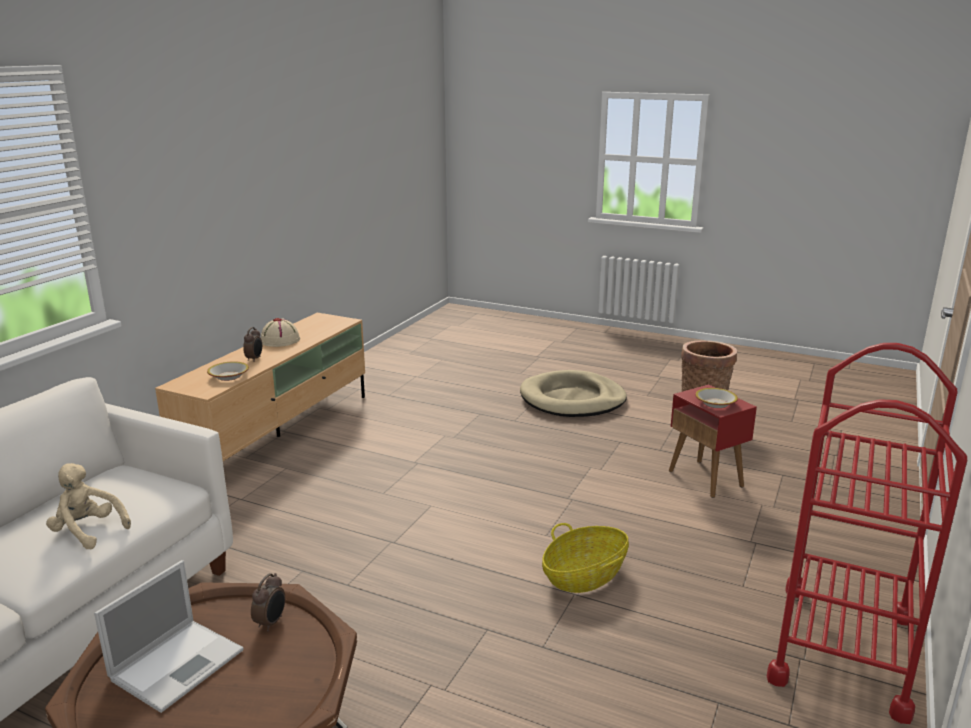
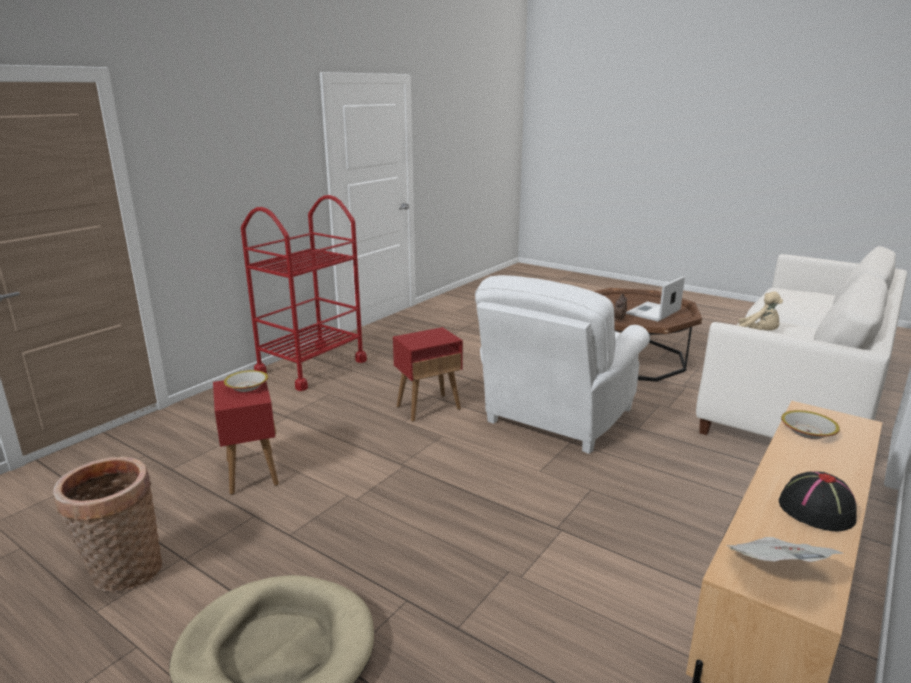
camera: 170 degrees left, 0 degrees up
alarm clock [243,327,262,362] -> none
beige hat [261,318,300,347] -> black hat [779,471,857,531]
basket [542,523,629,593] -> red side table [393,327,463,422]
none -> white armchair [475,275,650,454]
none -> newspaper [726,537,844,562]

